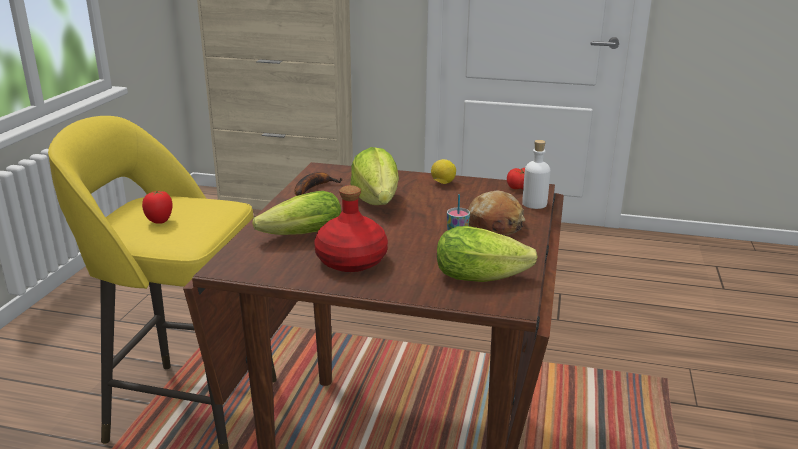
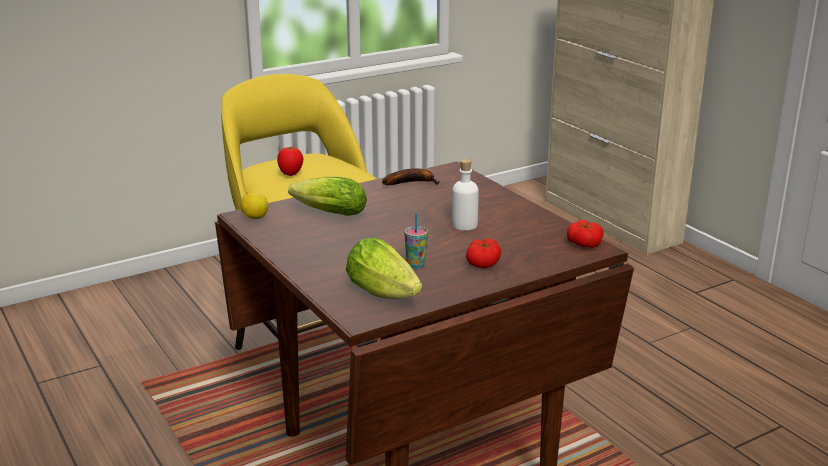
camera: 45 degrees right, 0 degrees up
red bottle [314,185,388,272] -> none
lettuce [350,147,399,205] -> none
lemon [431,159,456,184] -> lemon moved to [240,192,268,219]
bread [468,190,525,235] -> tomato [466,238,501,268]
white bottle [522,140,550,209] -> white bottle moved to [452,159,479,230]

